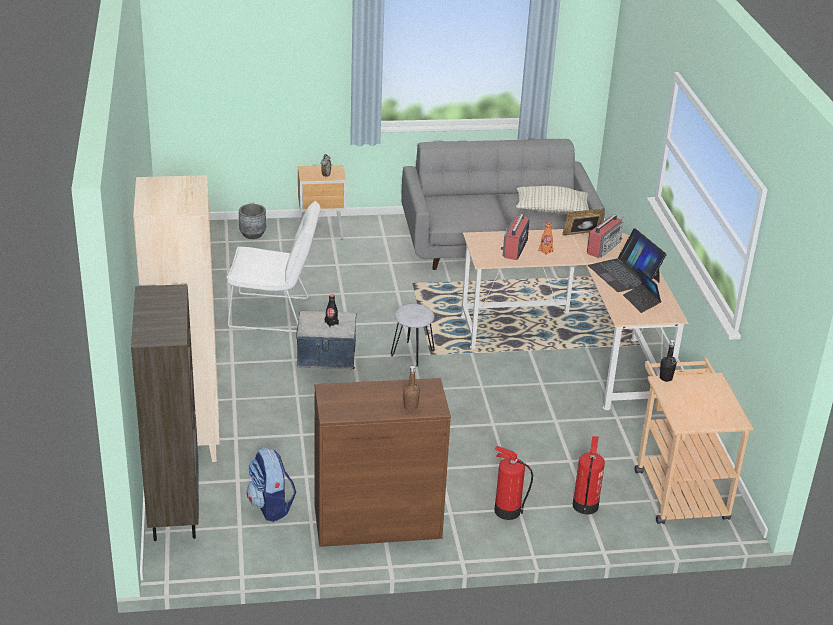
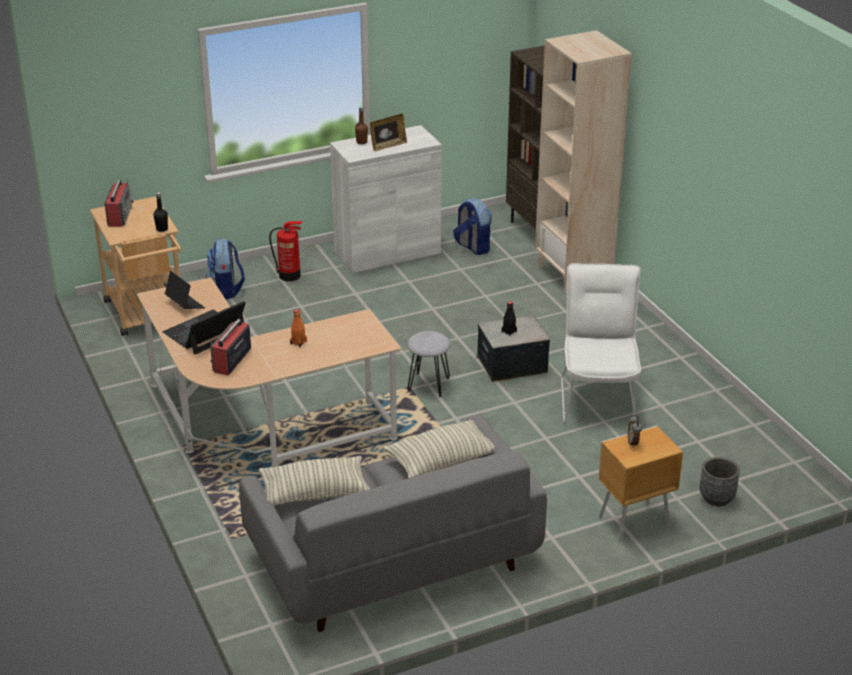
camera: 165 degrees right, 0 degrees up
white chair [227,201,321,332] -> white chair turned 105 degrees clockwise [561,263,641,424]
brown cabinet [315,378,451,547] -> white cabinet [330,125,442,273]
radio [501,214,530,260] -> radio moved to [105,179,134,227]
picture frame [562,208,604,235] -> picture frame moved to [370,114,407,151]
fire extinguisher [573,436,605,514] -> backpack [205,238,245,299]
laptop [588,228,667,292] -> laptop turned 90 degrees counterclockwise [163,301,246,355]
none -> pillow [384,420,494,478]

